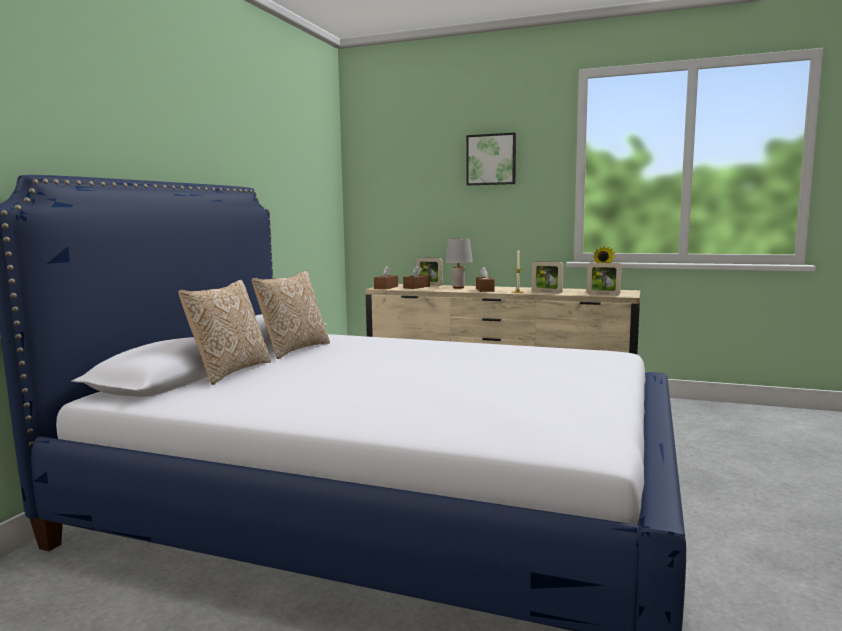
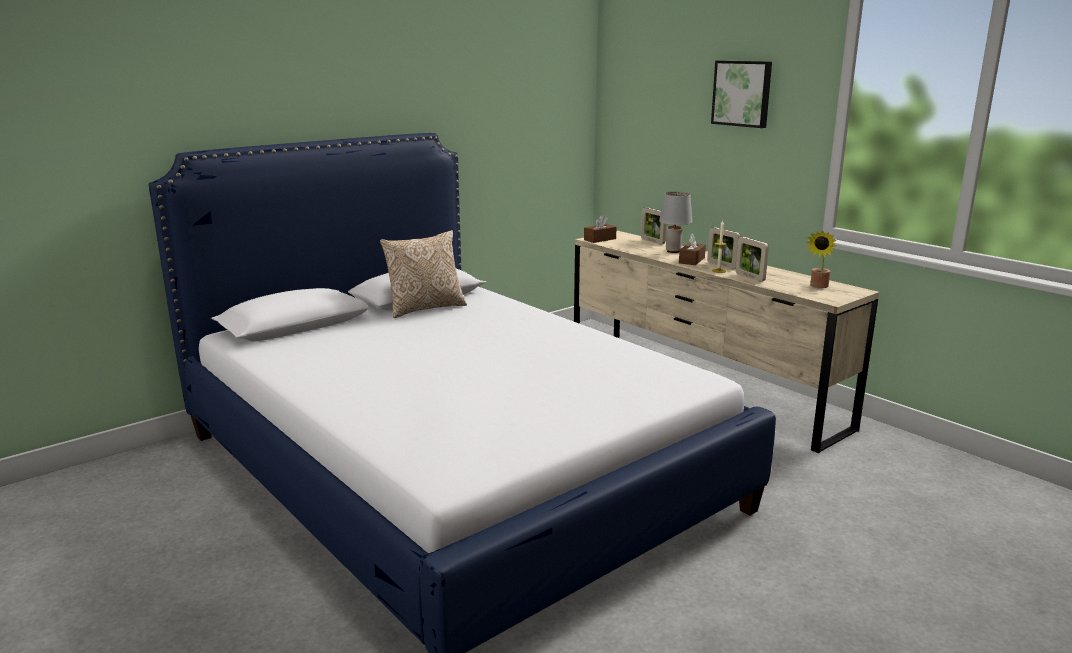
camera: 30 degrees right, 10 degrees up
pillow [178,280,271,385] -> none
brown tissue box [403,265,430,289] -> none
picture frame [587,262,622,296] -> picture frame moved to [707,227,741,269]

